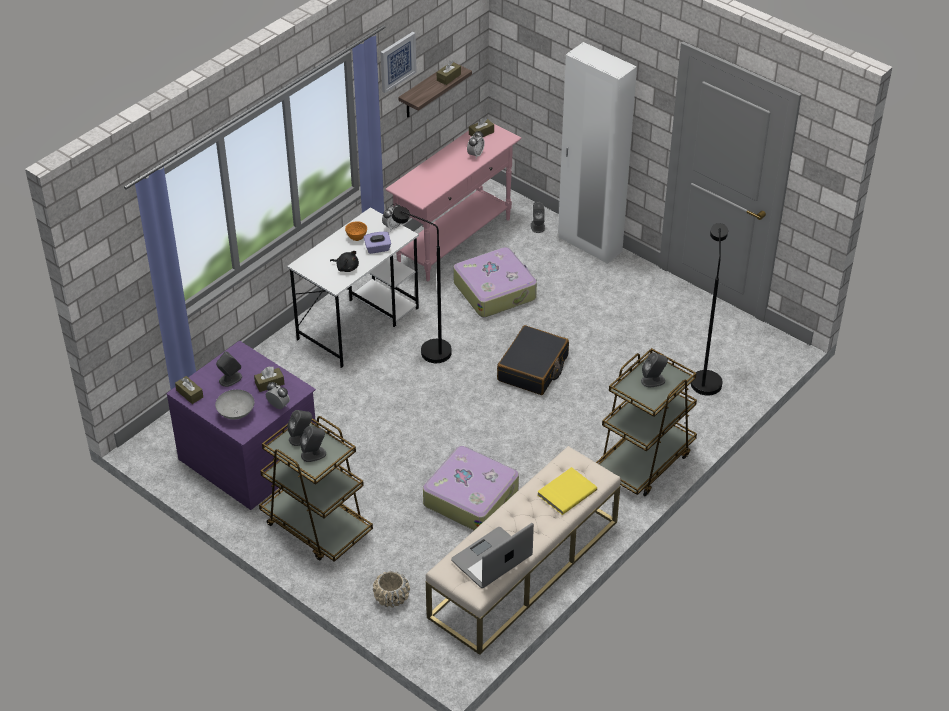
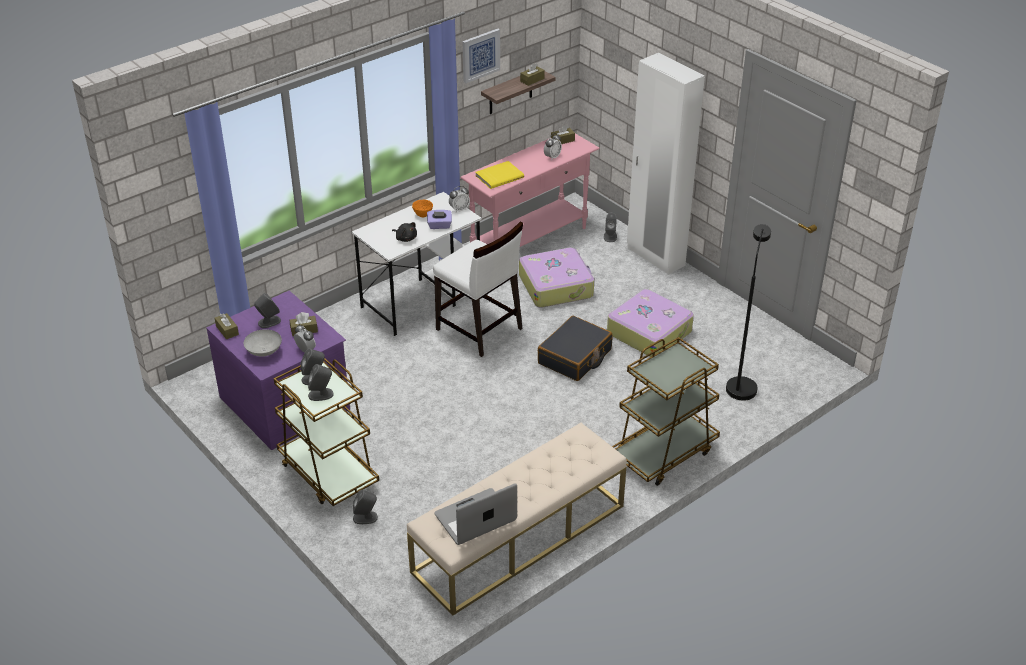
camera: 10 degrees right, 5 degrees down
beige planter [373,571,410,608] -> none
black floor lamp [392,206,452,363] -> white chair [433,221,523,357]
suitcase [423,446,519,530] -> suitcase moved to [607,289,694,357]
yellow book [537,467,597,515] -> yellow book moved to [476,161,524,189]
grey speaker [641,352,668,387] -> grey speaker moved to [353,490,378,524]

